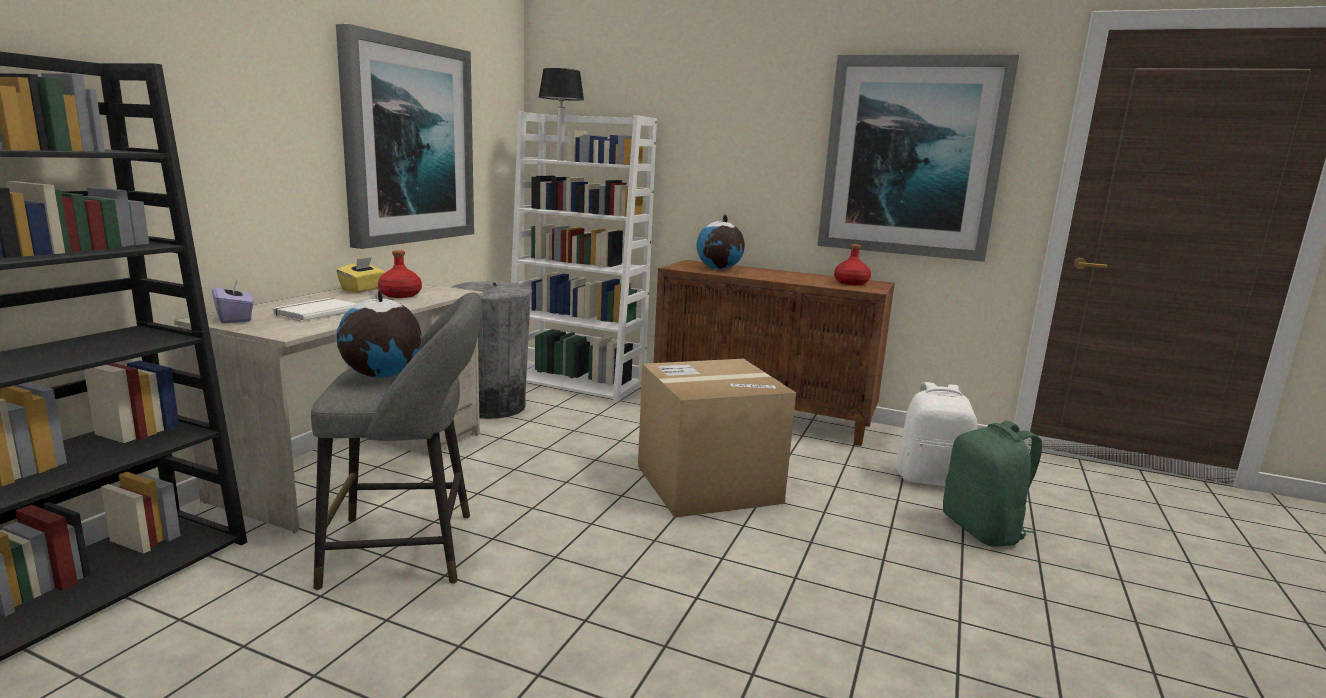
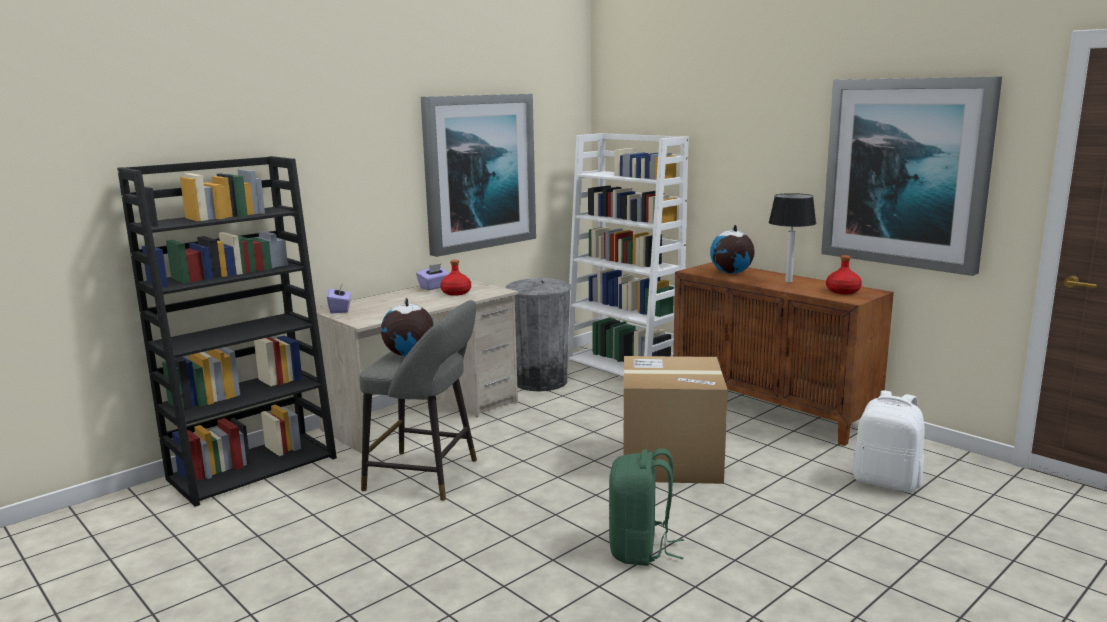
camera: 25 degrees right, 0 degrees up
white book [272,298,357,322] -> none
yellow tissue box [336,257,386,293] -> purple tissue box [416,264,450,290]
table lamp [538,68,584,161] -> table lamp moved to [769,193,816,283]
green backpack [943,421,1042,547] -> green backpack moved to [609,448,684,566]

